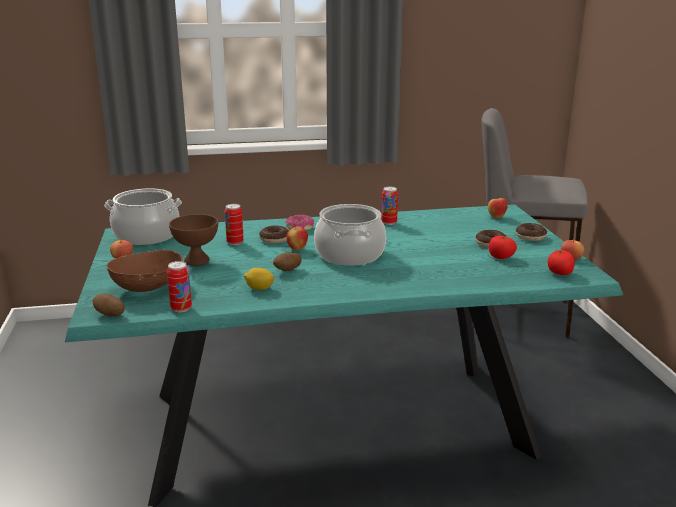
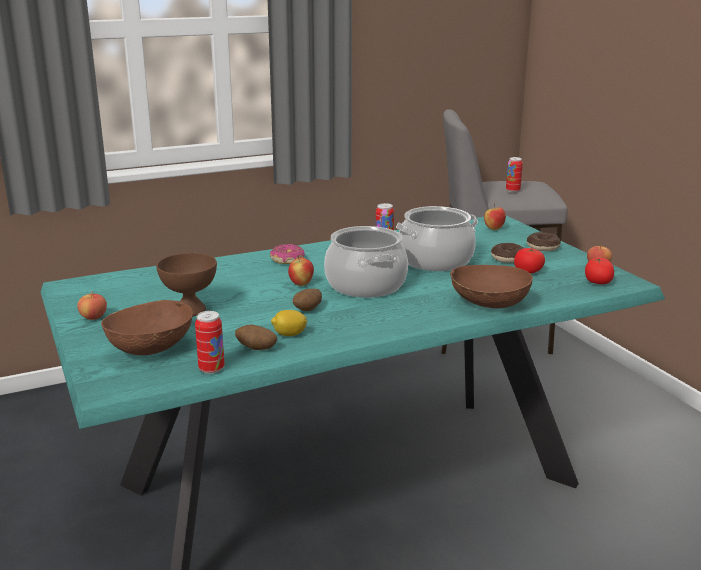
camera: 15 degrees left, 0 degrees up
potato [93,293,125,317] -> potato moved to [235,325,277,350]
cooking pot [104,188,182,245] -> cooking pot moved to [396,206,478,271]
can [225,204,244,245] -> can moved to [506,157,523,192]
donut [259,226,289,244] -> none
none -> brown bowl [450,265,533,308]

